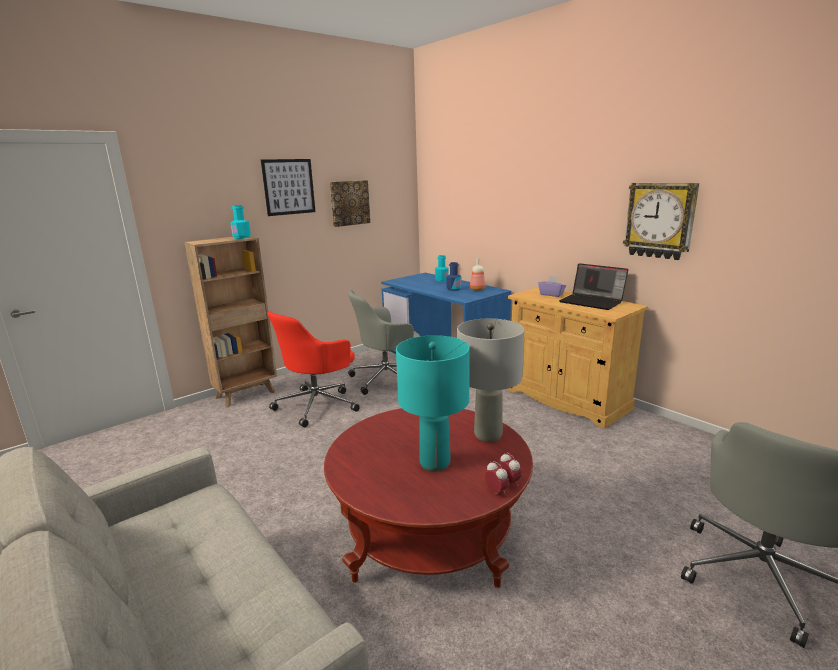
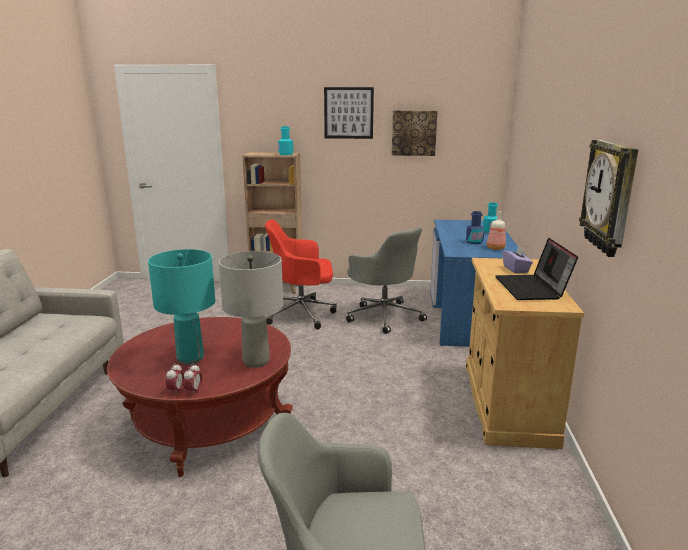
camera: 45 degrees right, 0 degrees up
grey office chair [348,290,420,395] -> grey office chair turned 150 degrees counterclockwise [346,227,427,334]

